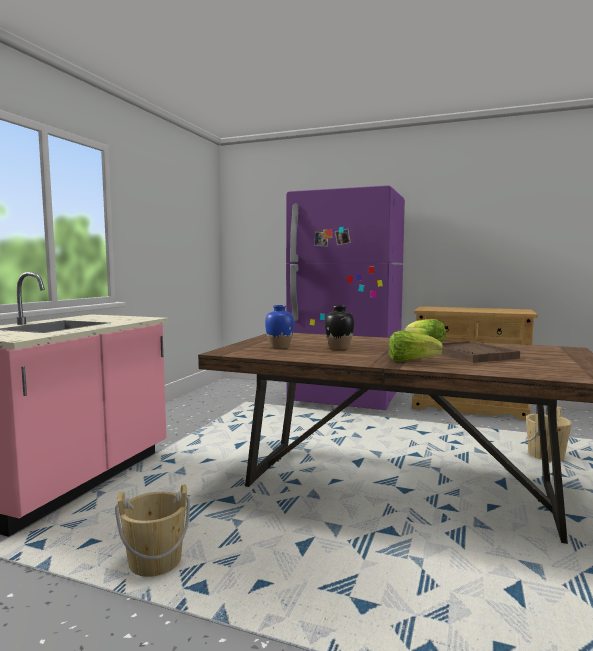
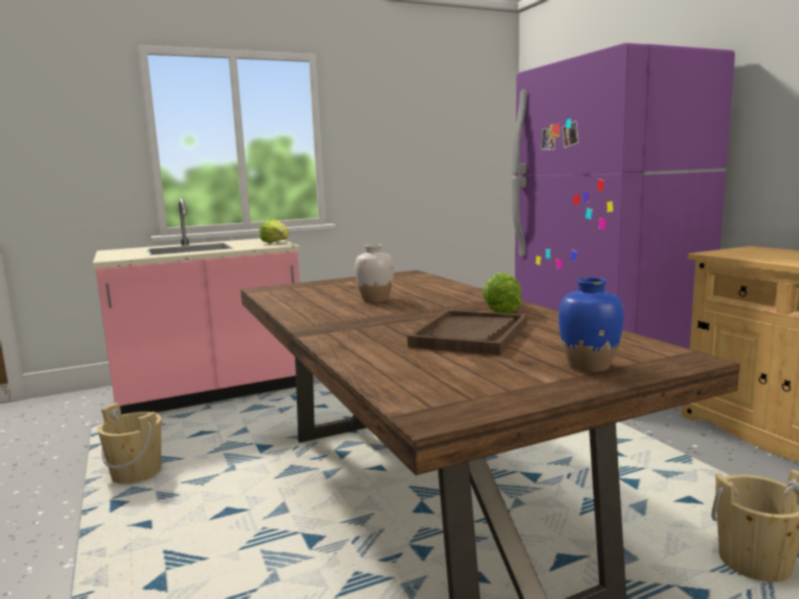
camera: 45 degrees right, 5 degrees up
blue vase [265,305,294,348] -> blue vase moved to [559,277,624,372]
black vase [325,305,354,349] -> white vase [355,244,394,303]
lettuce [389,331,443,362] -> lettuce moved to [260,219,290,243]

